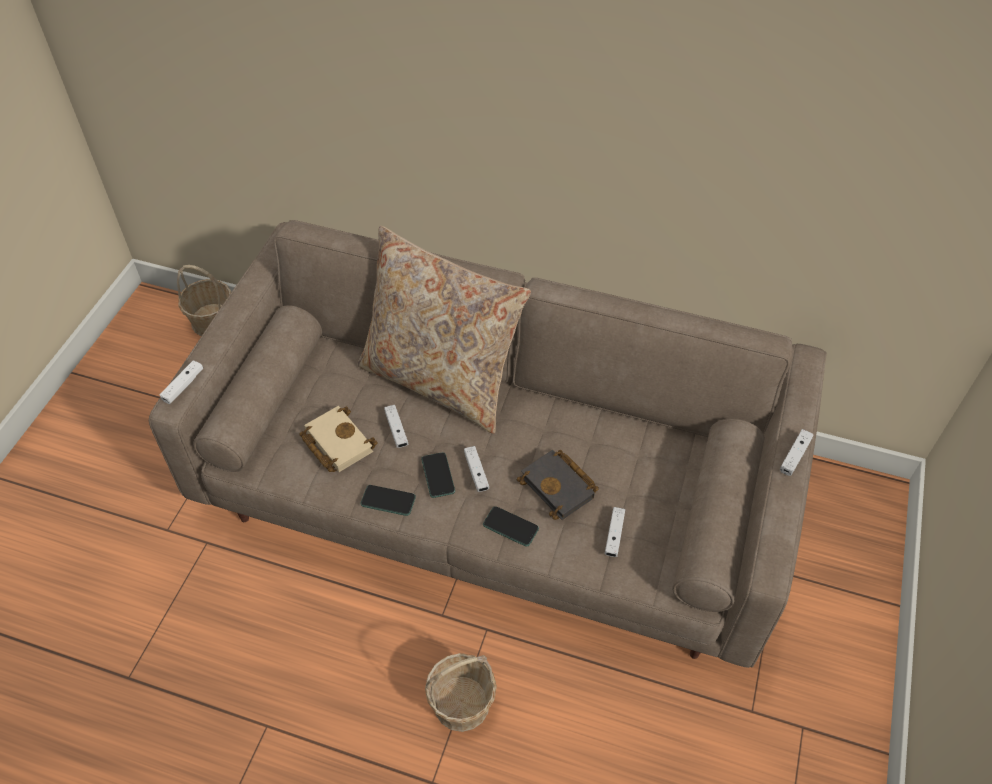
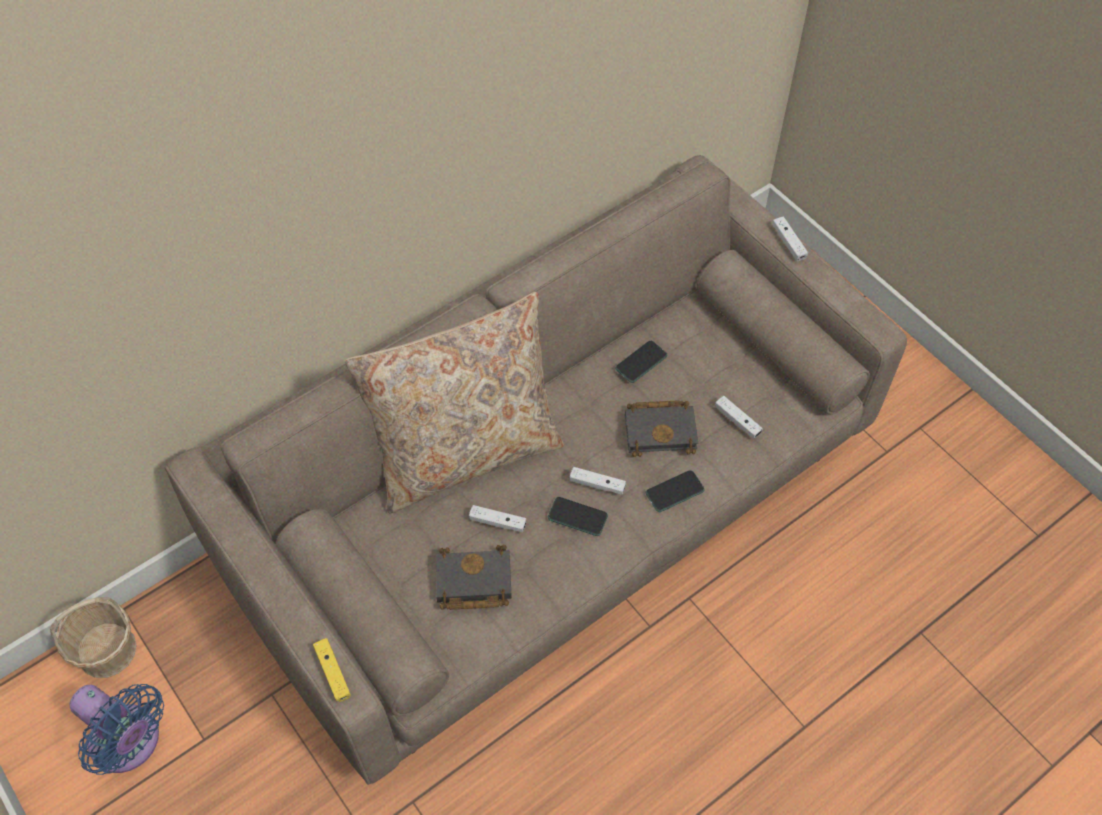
camera: 55 degrees left, 5 degrees up
white game controller [159,361,204,404] -> yellow game controller [313,638,351,702]
beige book [299,406,378,472] -> black book [436,545,512,610]
phone [361,485,416,516] -> phone moved to [615,341,667,383]
basket [425,653,497,732] -> none
none -> blue fan [70,684,164,775]

